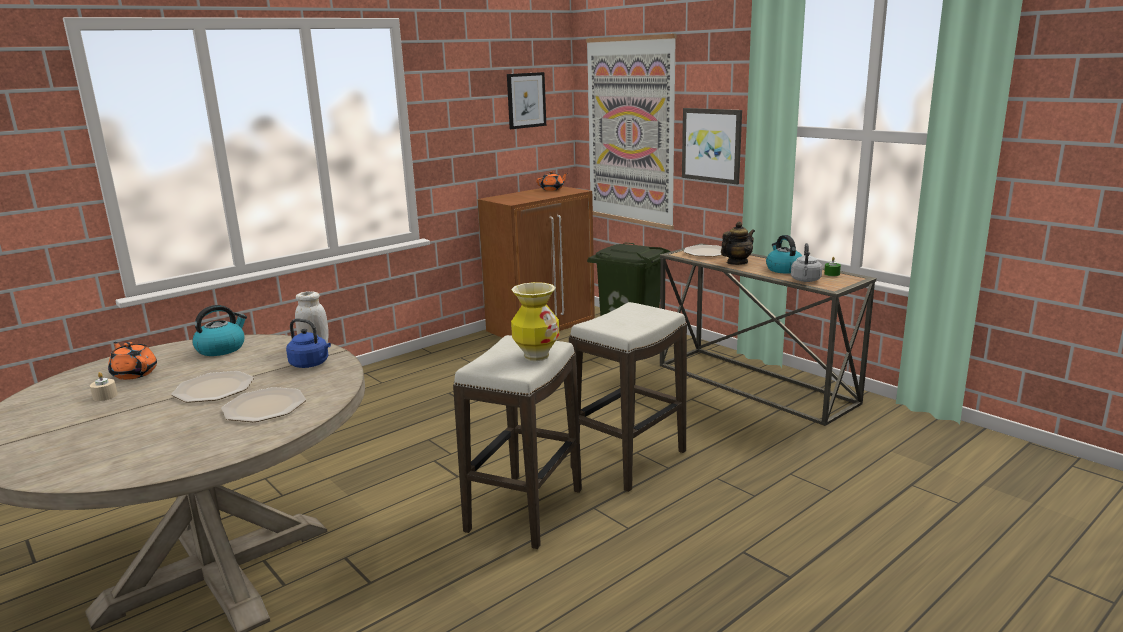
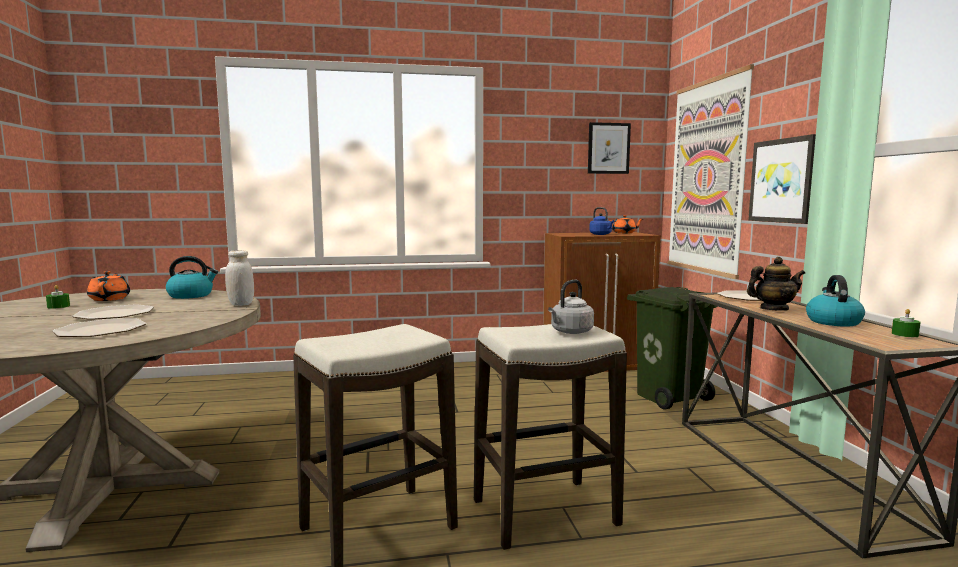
camera: 30 degrees right, 10 degrees down
beige candle [90,372,118,401] -> green candle [46,285,70,309]
blue kettle [286,319,331,368] -> blue kettle moved to [589,207,614,235]
vase [511,282,559,361] -> none
grey kettle [791,243,822,282] -> grey kettle moved to [548,280,594,334]

